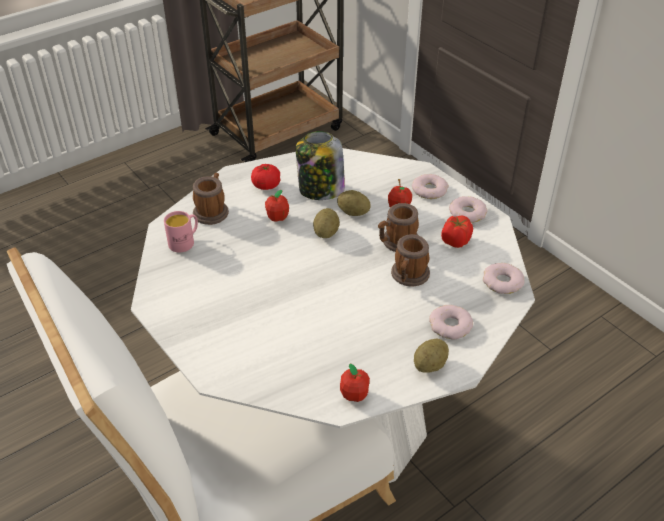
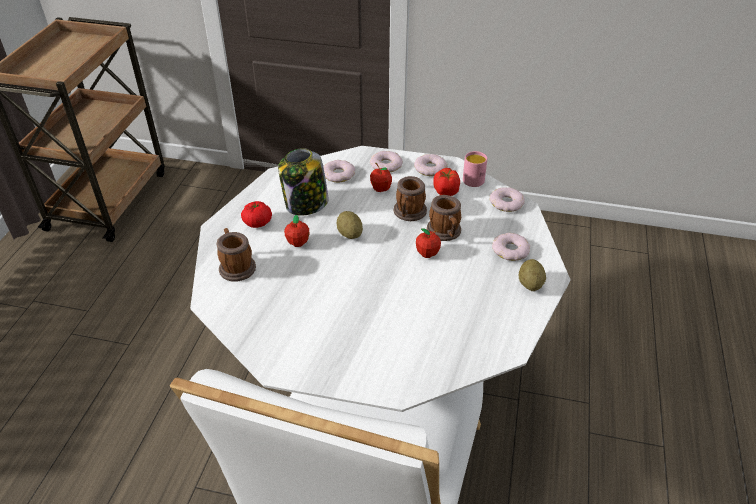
camera: 40 degrees left, 0 degrees up
pink mug [164,211,198,252] -> pink mug moved to [463,151,487,187]
potato [337,190,371,216] -> none
apple [340,364,370,402] -> apple moved to [416,228,441,258]
none -> donut [323,160,355,182]

